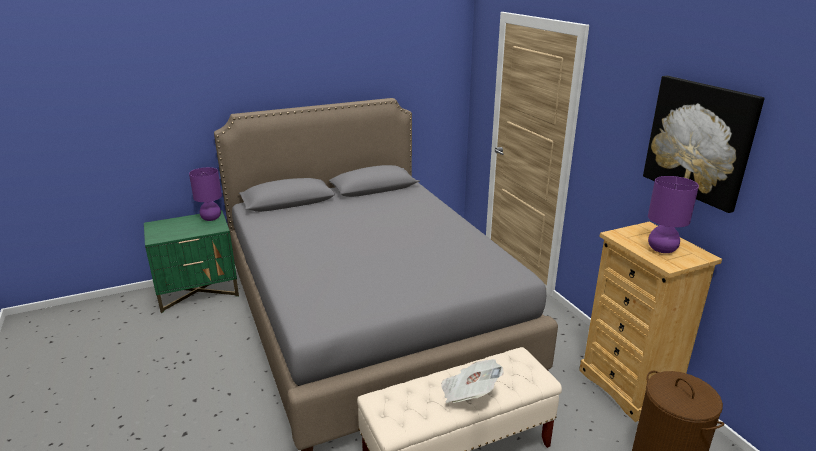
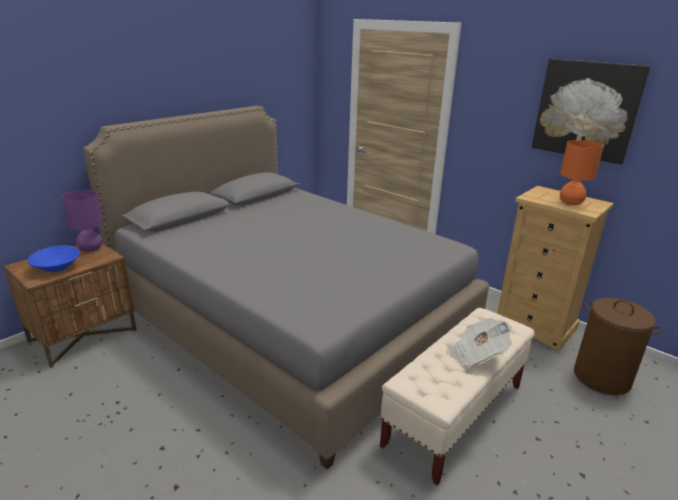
camera: 25 degrees left, 0 degrees up
green nightstand [144,210,239,313] -> brown nightstand [4,243,137,368]
purple table lamp [648,176,699,253] -> orange table lamp [560,140,604,205]
none -> blue bowl [28,245,80,272]

